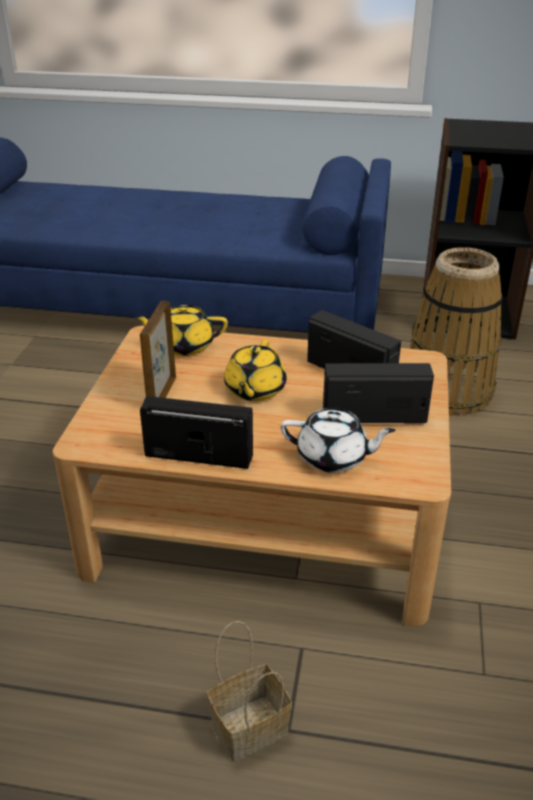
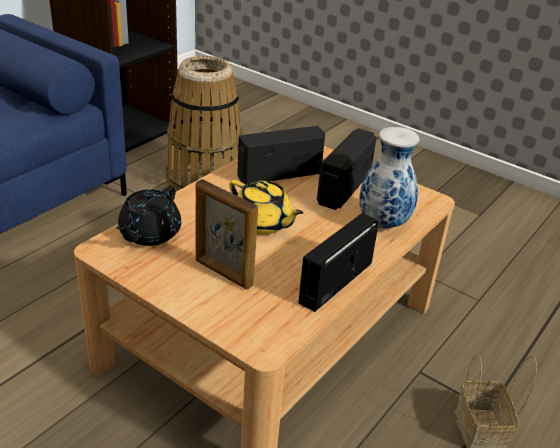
camera: 65 degrees left, 0 degrees up
yellow teapot [134,305,228,356] -> black teapot [117,186,181,246]
white teapot [281,408,396,473] -> vase [359,127,419,229]

